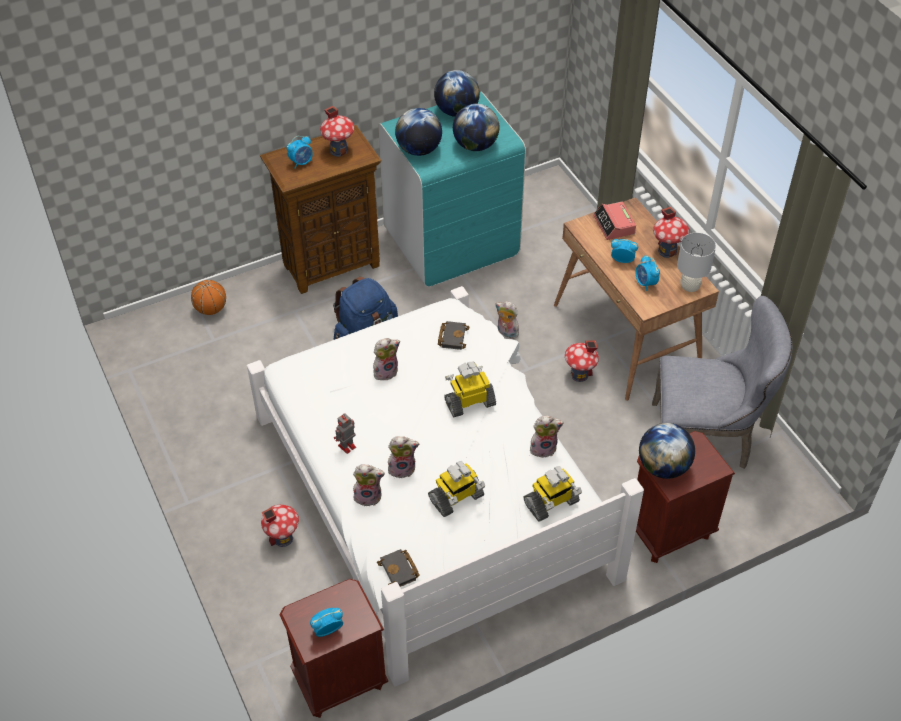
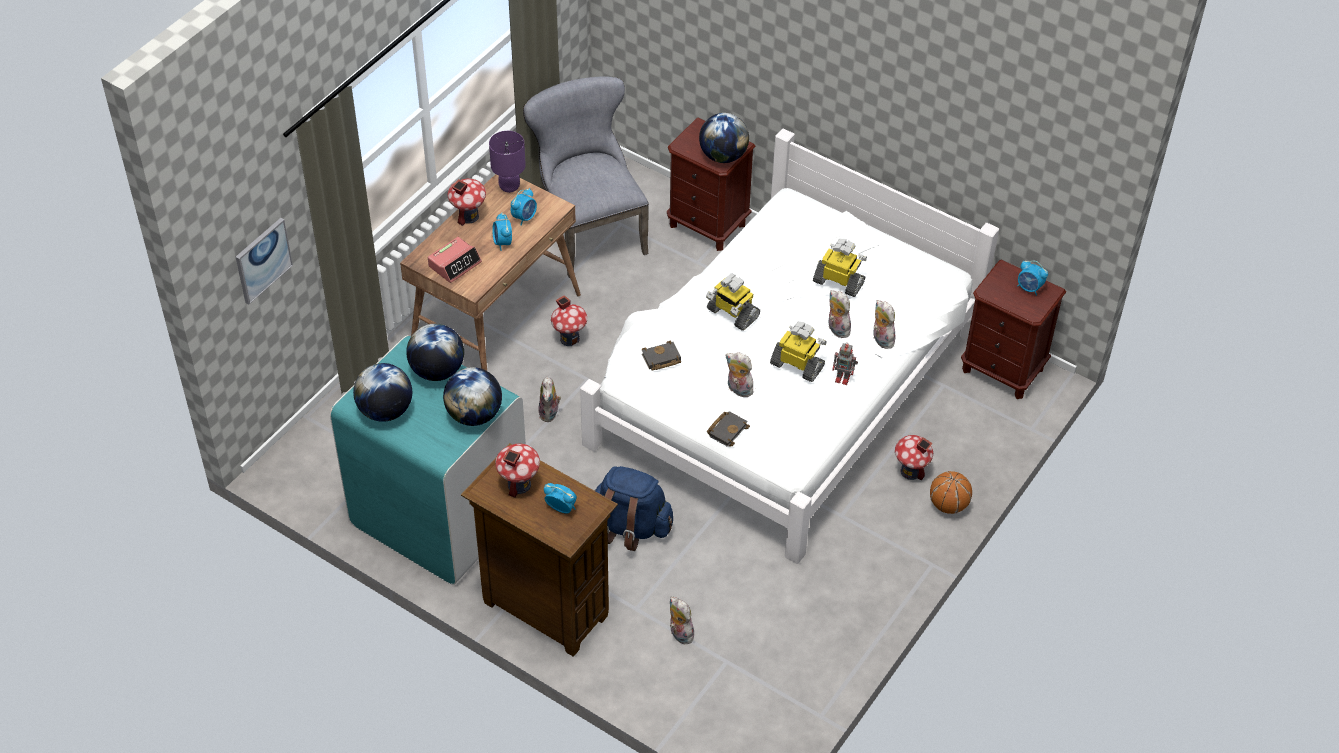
camera: 120 degrees left, 0 degrees up
basketball [191,280,226,315] -> basketball moved to [930,471,972,514]
black book [377,549,420,587] -> black book moved to [707,411,750,447]
toy robot [523,466,582,522] -> toy robot moved to [770,321,827,382]
plush toy [530,416,564,458] -> plush toy moved to [669,596,694,645]
grey table lamp [677,233,716,292] -> purple table lamp [489,131,526,193]
none -> picture [236,218,293,304]

